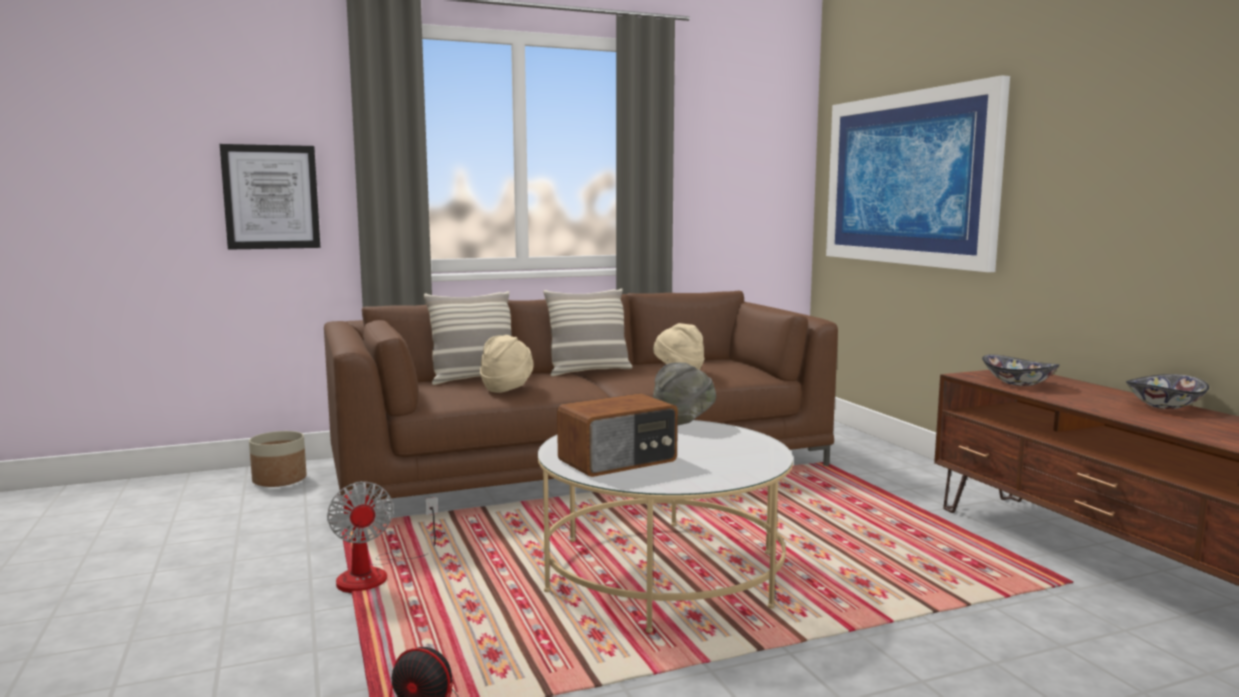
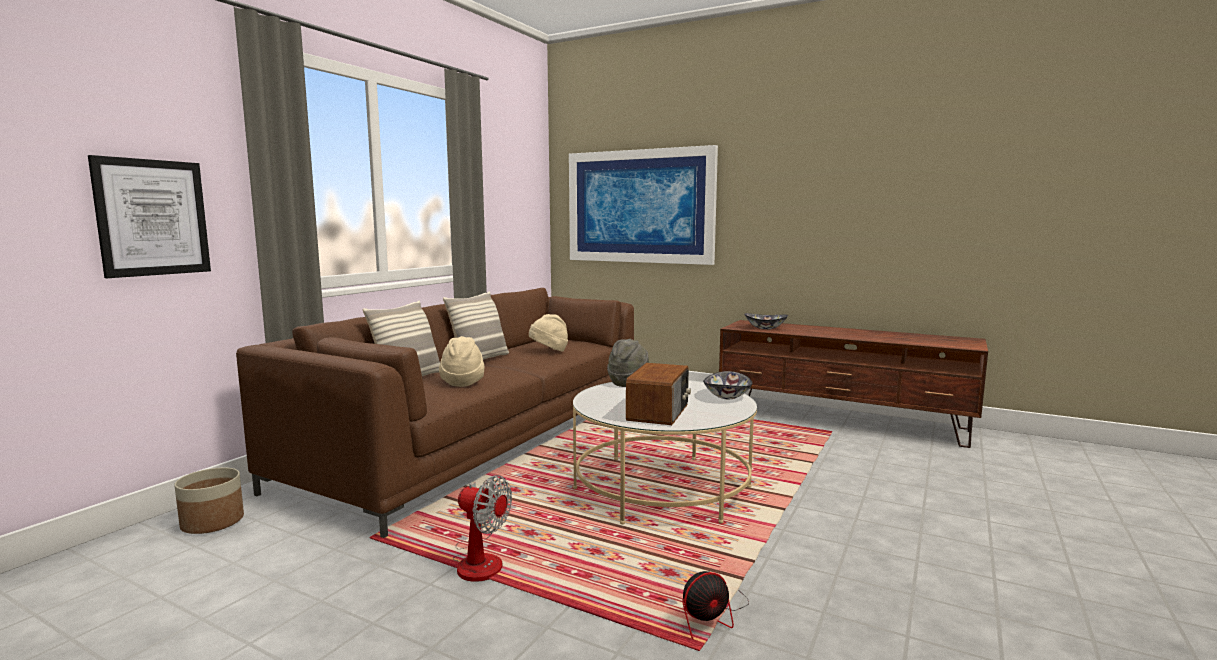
camera: 40 degrees left, 0 degrees up
bowl [1126,374,1209,409] -> bowl moved to [703,371,752,399]

